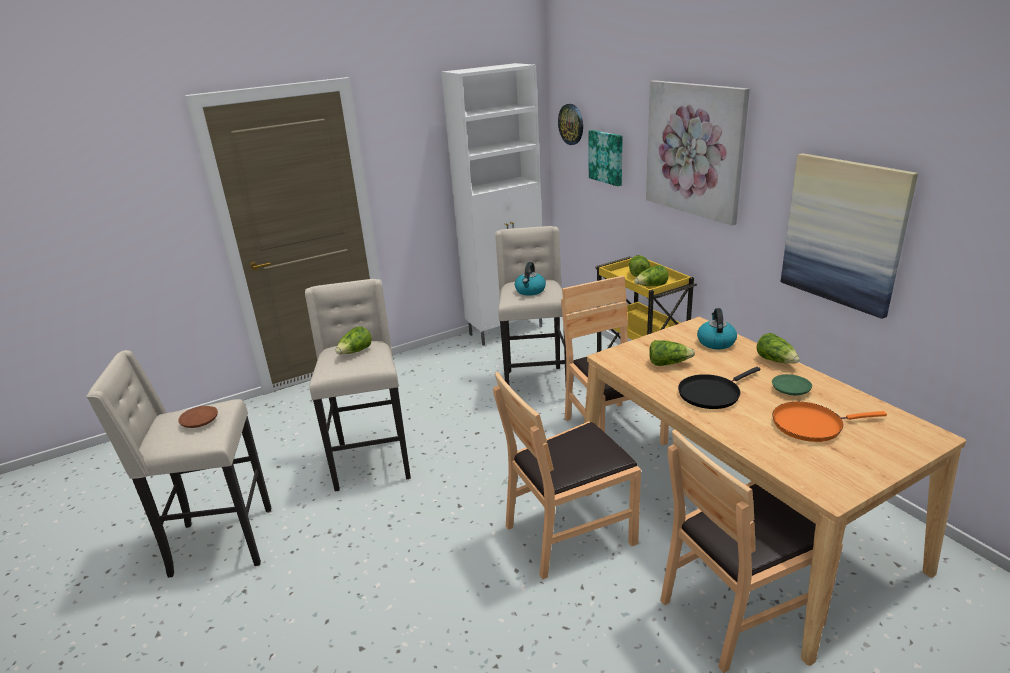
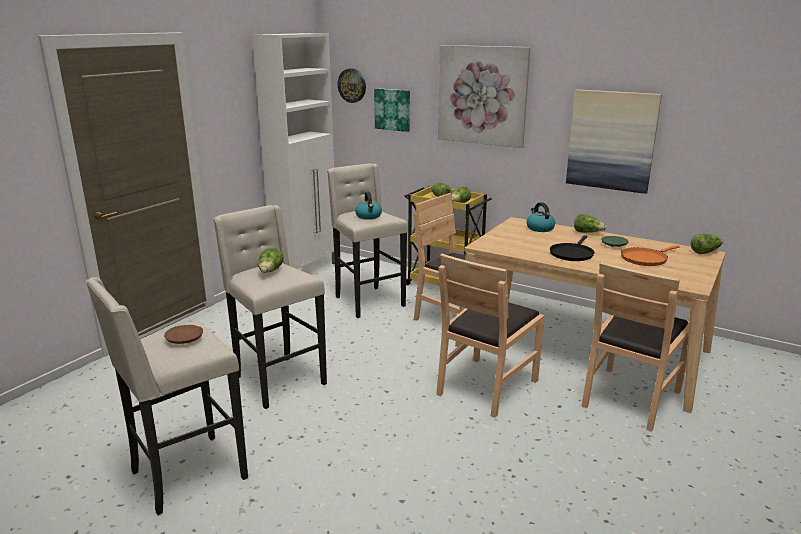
camera: 30 degrees left, 5 degrees down
lettuce [649,340,695,366] -> lettuce moved to [691,234,723,254]

